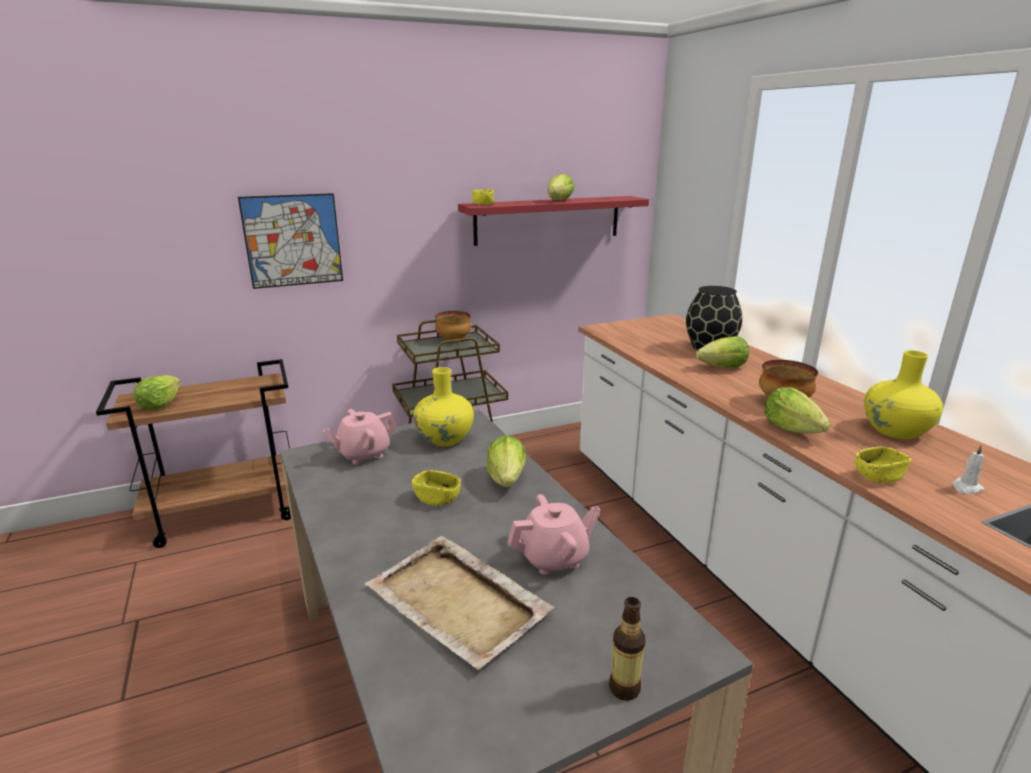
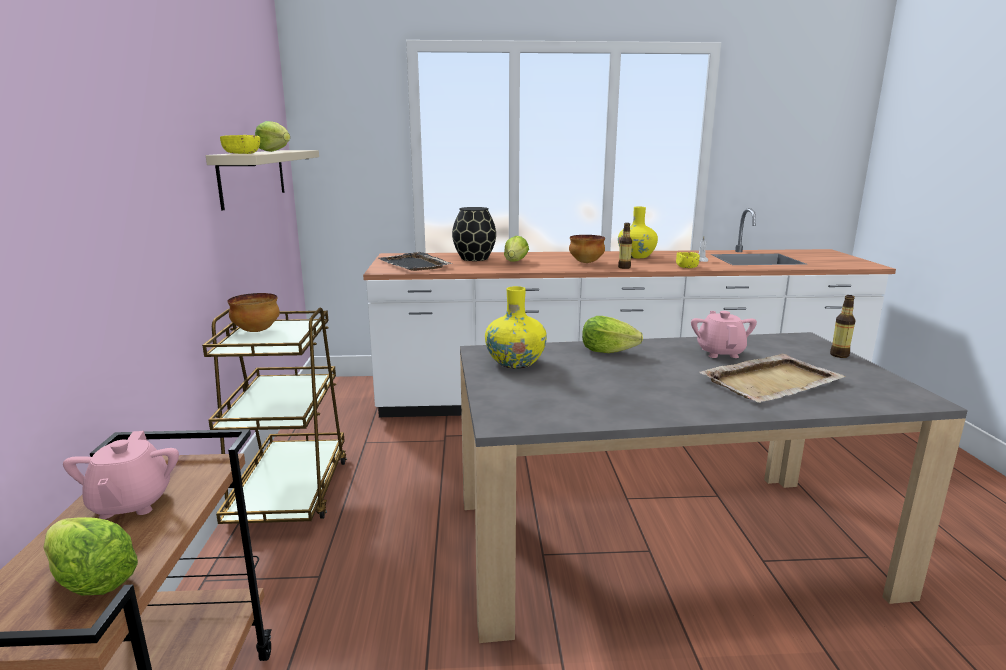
camera: 70 degrees left, 5 degrees down
picture [238,193,343,289] -> none
pink teapot [323,409,397,464] -> pink teapot moved to [63,431,179,519]
yellow bowl [412,470,461,506] -> none
red shelf [458,196,649,246] -> beige shelf [206,150,319,211]
lettuce [764,387,830,433] -> bottle [618,223,632,269]
none -> black tray [379,252,453,271]

